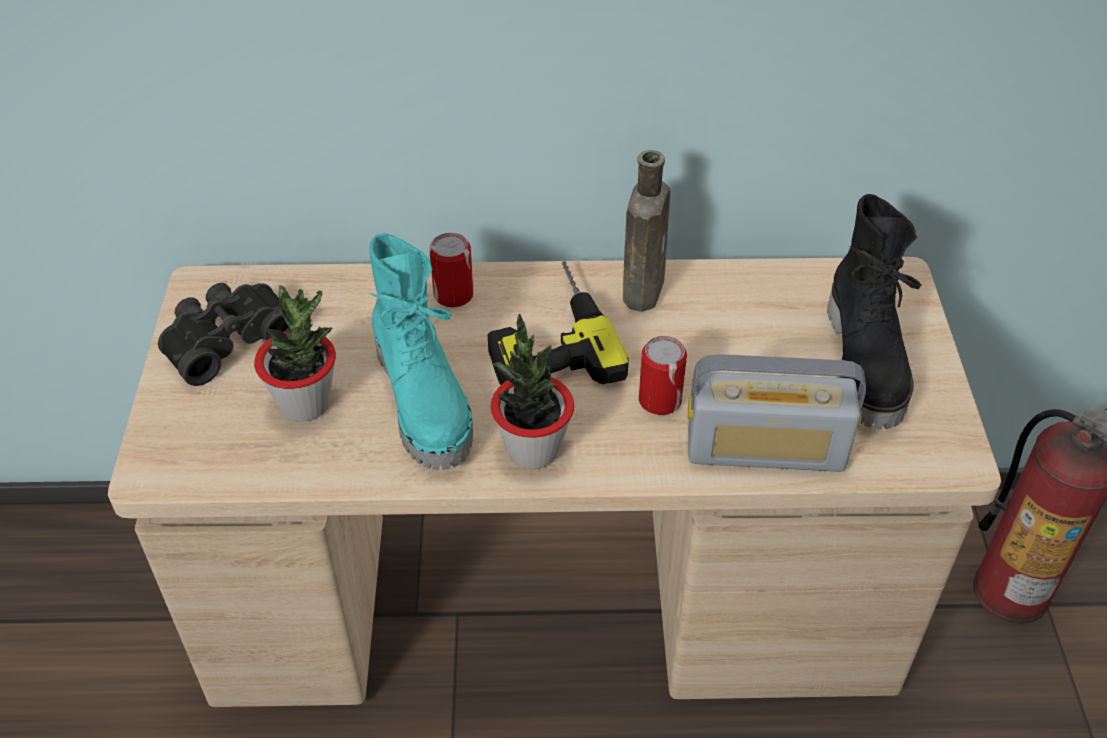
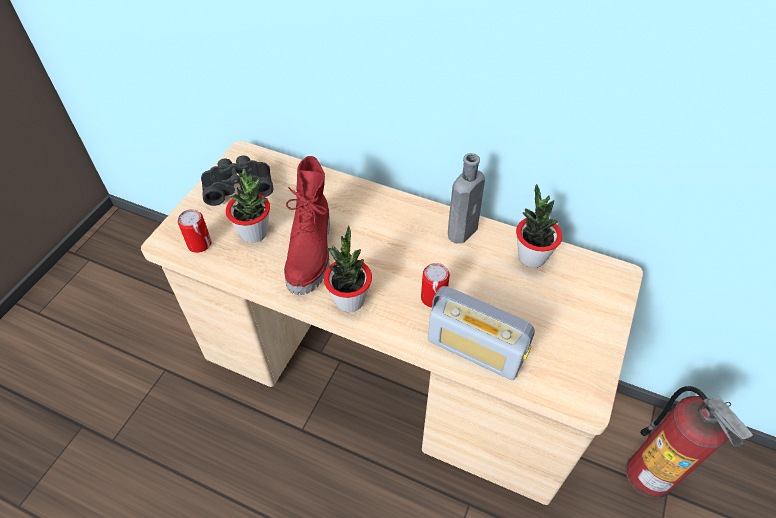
camera: 25 degrees right, 5 degrees up
turquoise boot [369,233,473,470] -> red boot [284,156,330,295]
can [429,233,474,307] -> can moved to [178,209,212,253]
power drill [488,261,629,385] -> none
brown bottle [623,150,670,312] -> grey bottle [448,153,485,243]
black boot [827,194,921,429] -> none
none -> potted plant [516,184,562,268]

